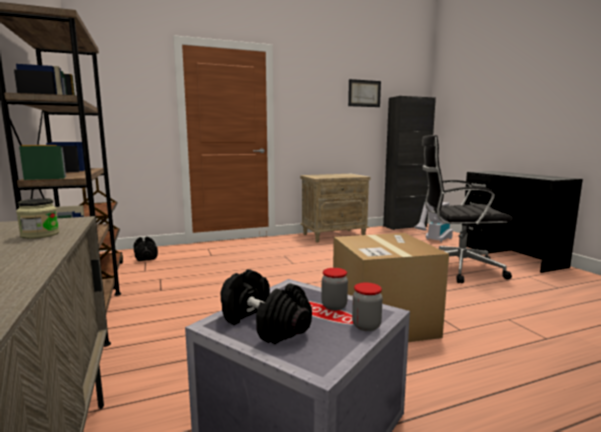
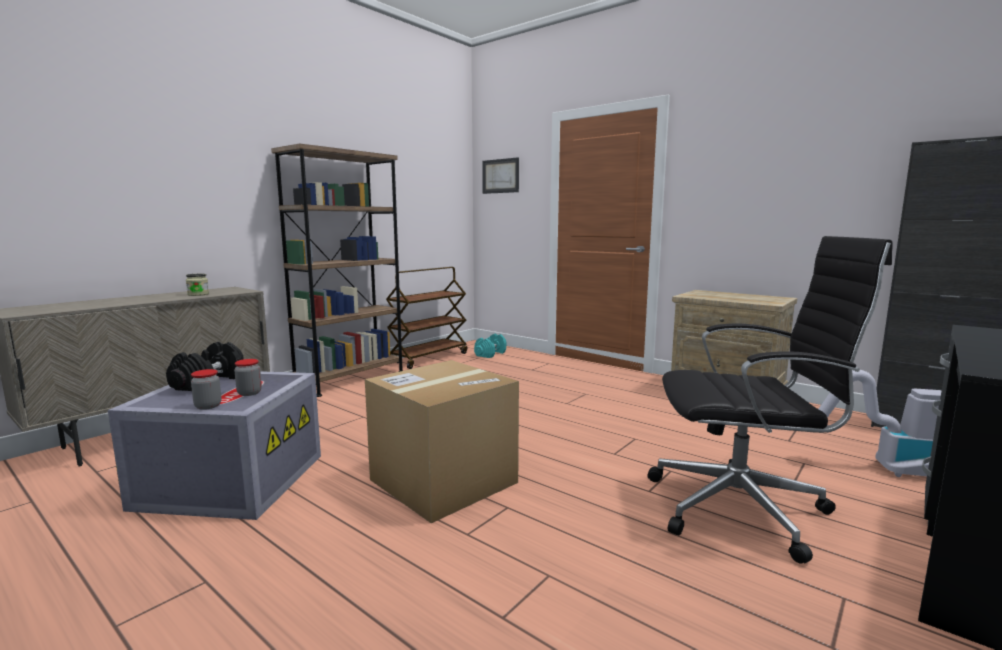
camera: 60 degrees right, 0 degrees up
black dumbbell [133,237,158,261] -> turquoise dumbbell [474,333,506,358]
picture [348,79,381,107] -> picture moved to [482,157,519,194]
black office chair [421,135,513,283] -> black office chair turned 120 degrees clockwise [647,236,893,563]

